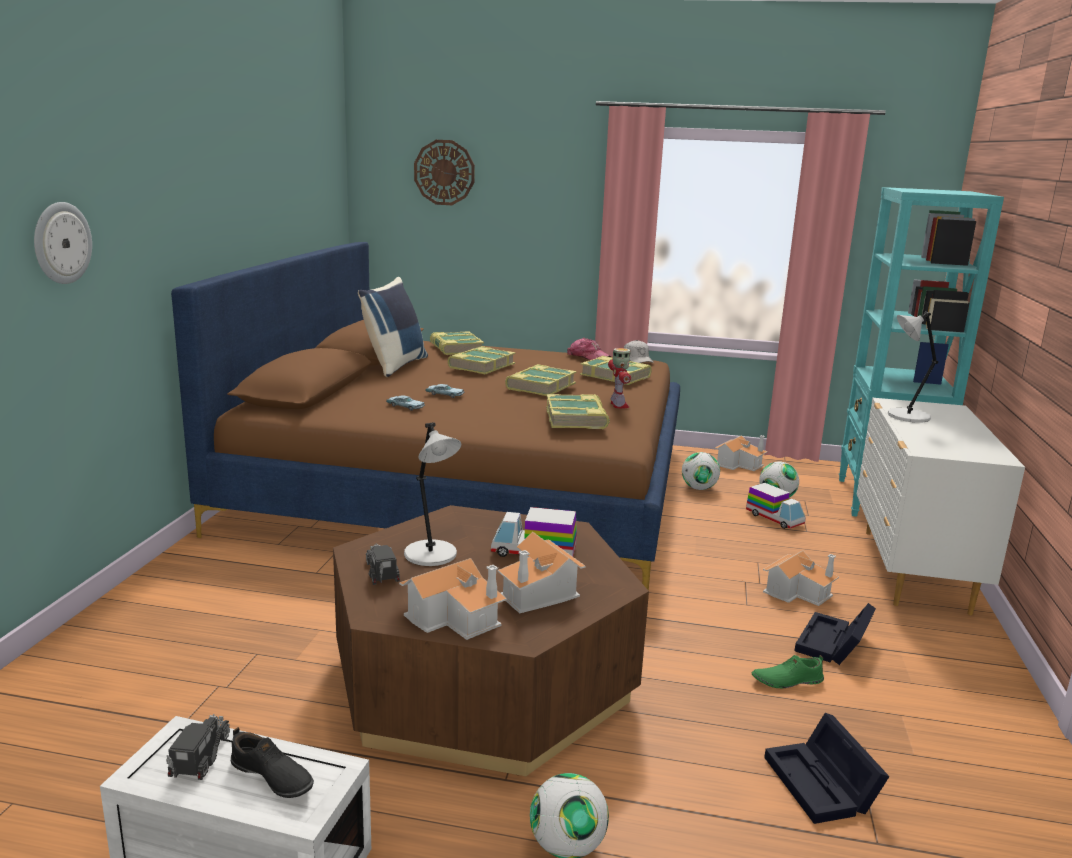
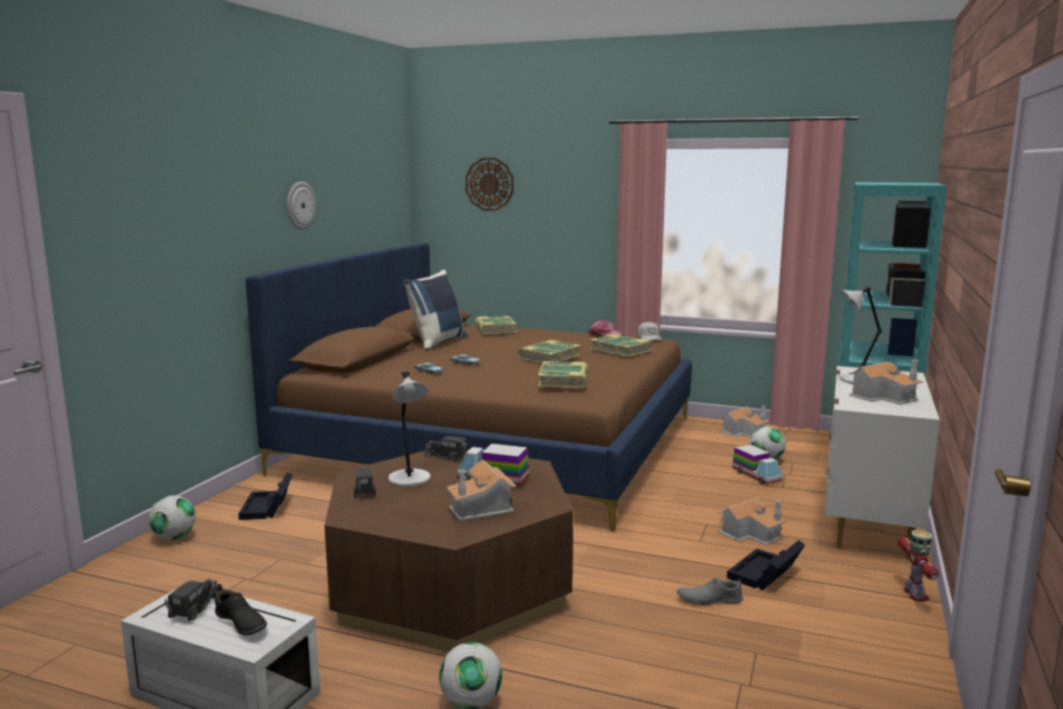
camera: 10 degrees right, 5 degrees down
wall clock [34,202,92,284] -> wall clock moved to [287,181,316,230]
toy house [399,558,507,640] -> toy house moved to [848,359,923,405]
book [447,346,515,374] -> none
toy robot [608,348,631,409] -> toy robot moved to [898,530,939,602]
football [682,452,720,490] -> football moved to [148,495,196,540]
green shoe [752,655,824,689] -> grey shoe [677,577,743,605]
black storage box [764,713,890,824] -> black storage box moved to [238,473,293,520]
none -> toy truck [424,436,467,462]

